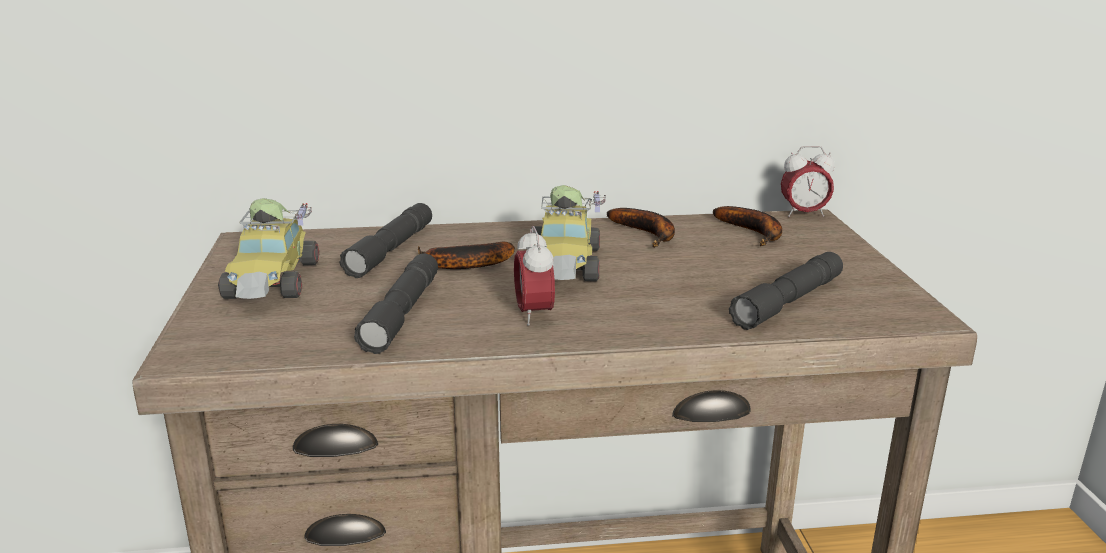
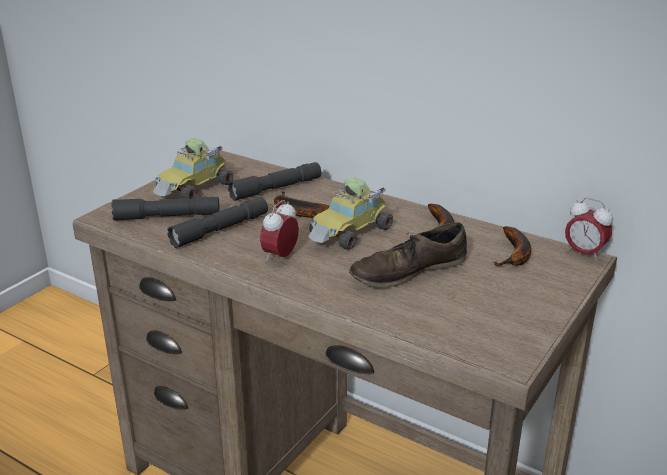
camera: 40 degrees right, 5 degrees up
grey flashlight [729,252,843,330] -> grey flashlight moved to [112,196,219,221]
none -> brown shoe [349,222,467,288]

